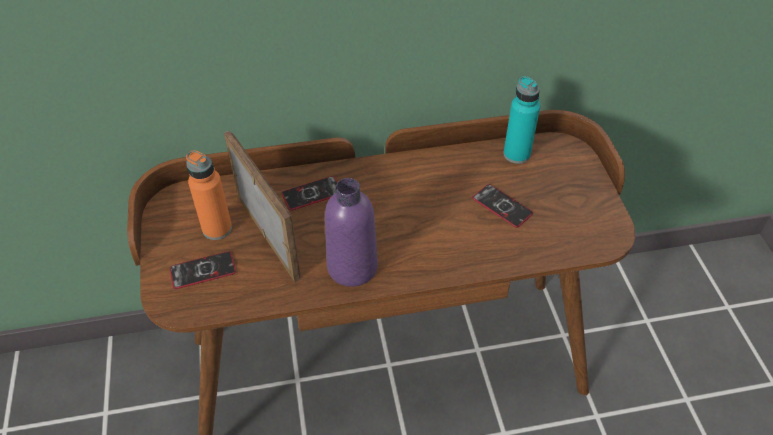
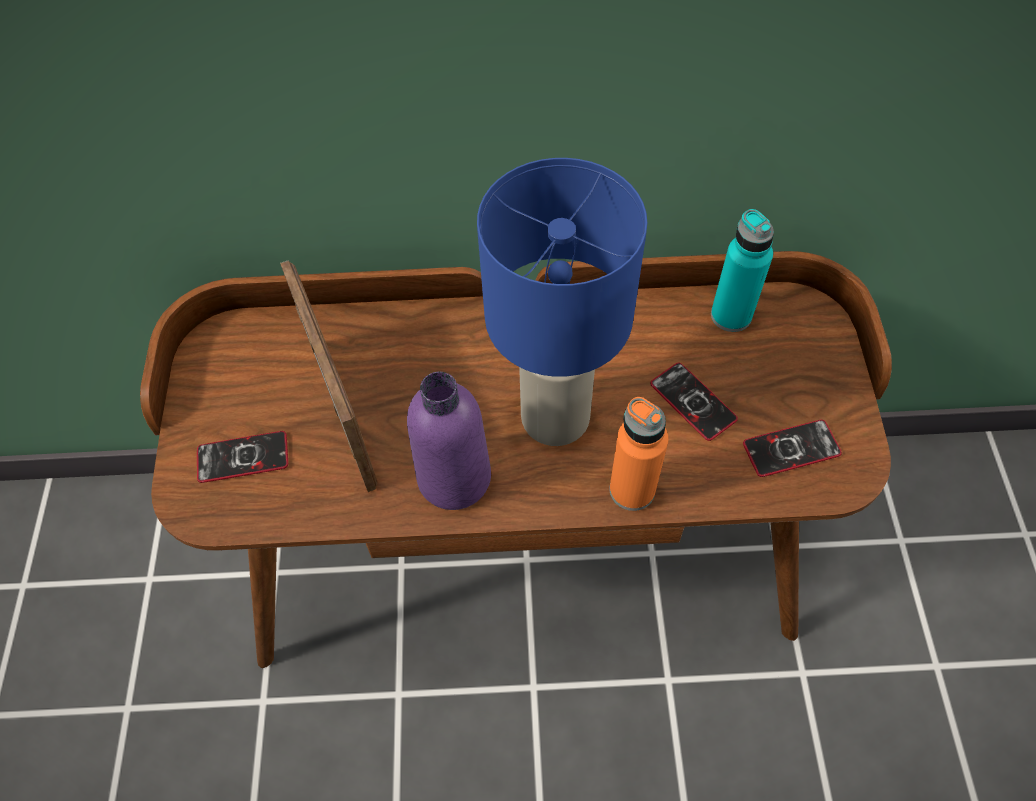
camera: 10 degrees right, 10 degrees up
orange bottle [186,150,232,240] -> orange bottle moved to [610,397,668,511]
phone [281,176,338,211] -> phone moved to [743,420,842,477]
none -> blue table lamp [477,158,648,446]

